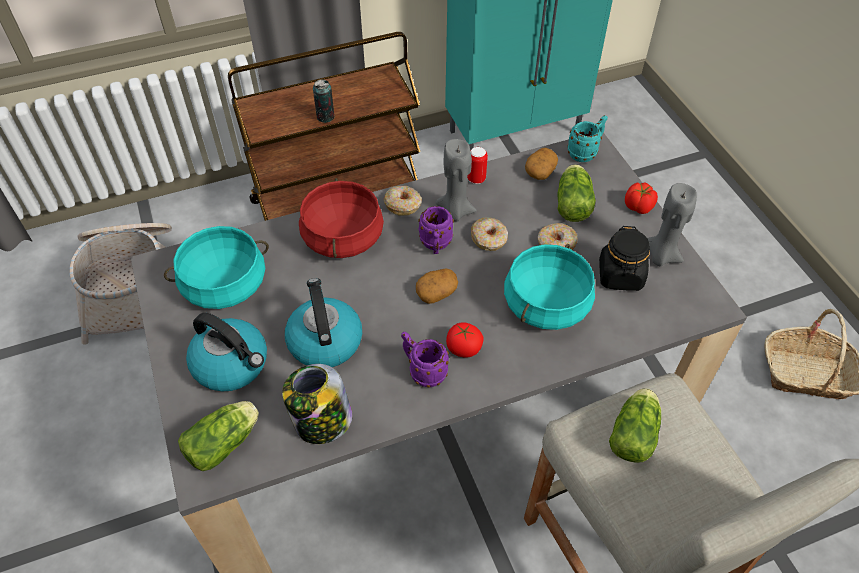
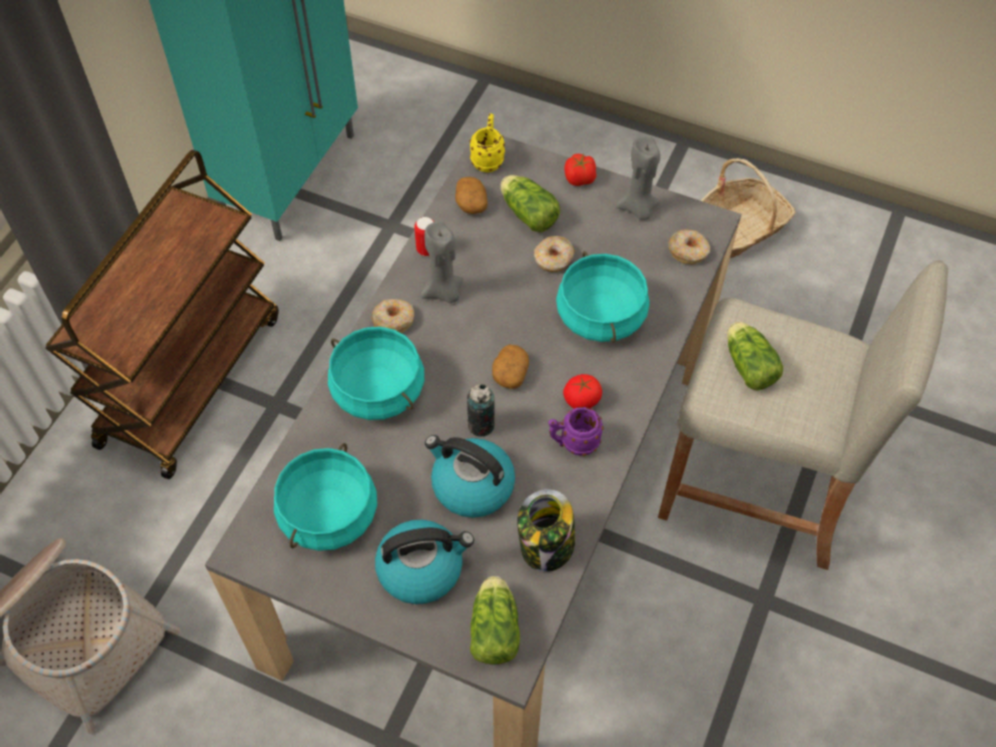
camera: 45 degrees left, 5 degrees up
red cooking pot [299,178,384,258] -> turquoise cooking pot [328,327,424,420]
can [313,79,335,123] -> can moved to [467,384,495,437]
purple mug [418,206,454,254] -> none
donut [471,217,508,251] -> donut moved to [668,229,710,264]
turquoise mug [567,115,608,162] -> yellow mug [470,113,505,172]
black jar [599,226,650,291] -> none

